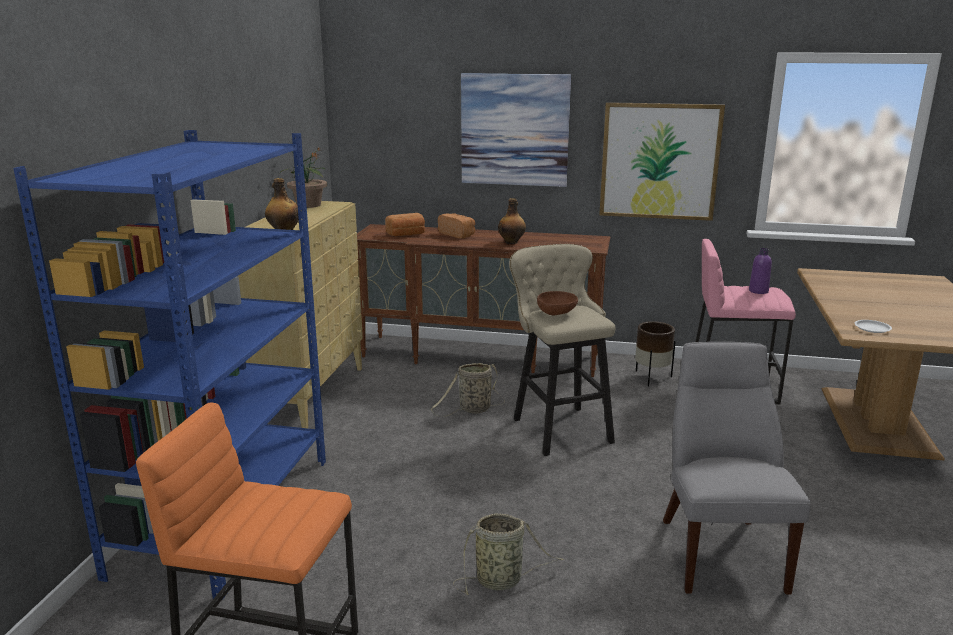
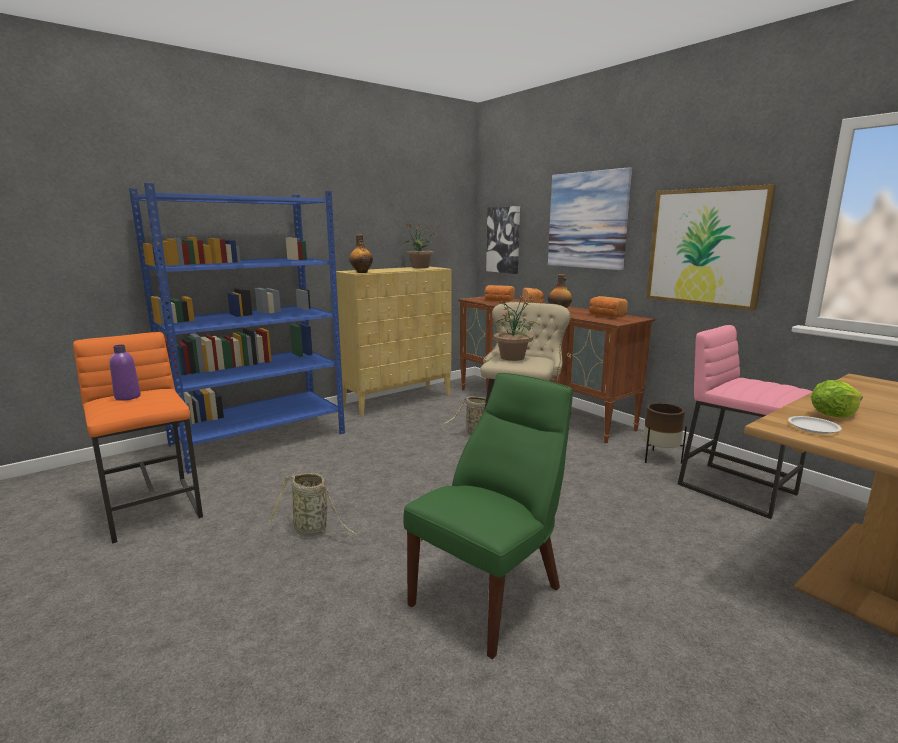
camera: 40 degrees right, 5 degrees down
brown bowl [537,291,578,315] -> potted plant [493,295,540,361]
grey chair [663,342,811,595] -> green chair [403,373,573,659]
purple bottle [749,248,772,294] -> purple bottle moved to [110,345,141,401]
none -> picture [486,206,520,274]
none -> bread [589,296,628,317]
none -> lettuce [811,380,863,418]

